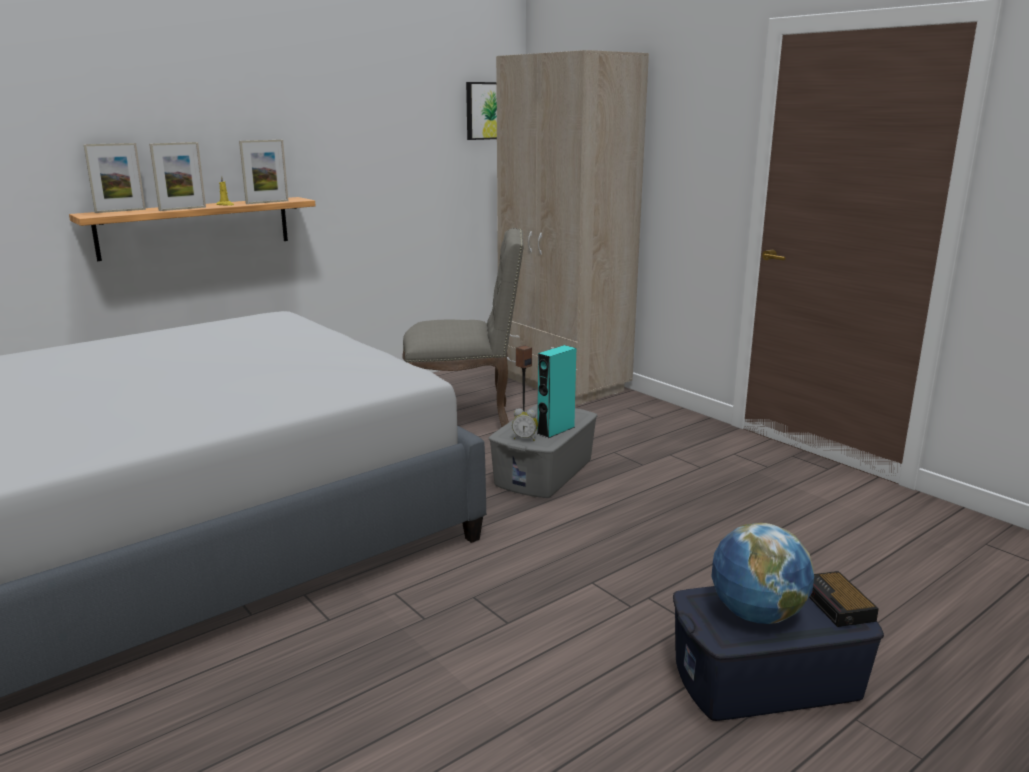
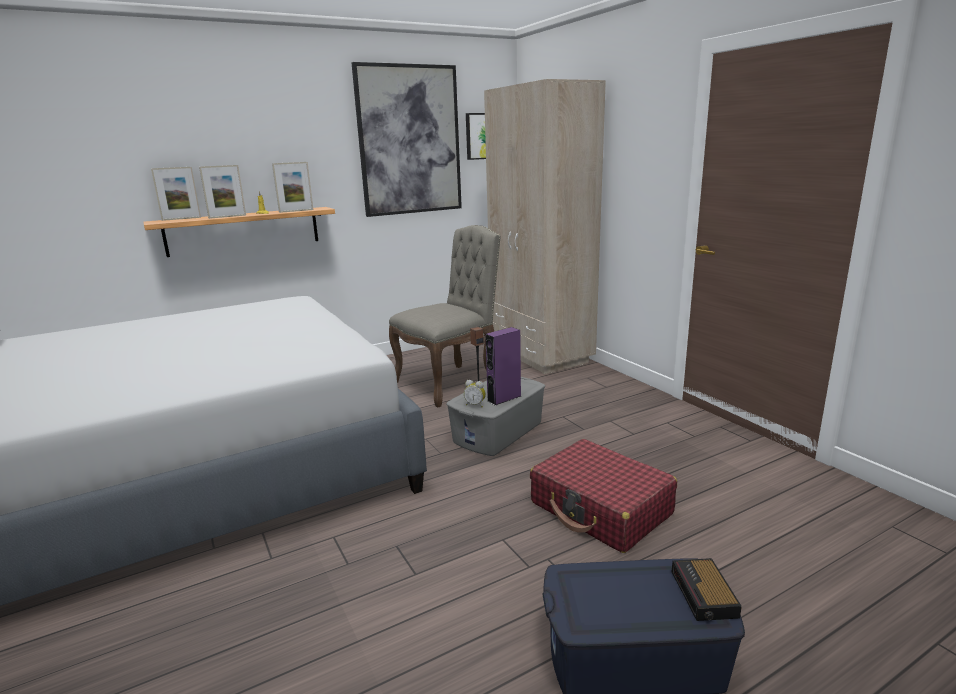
camera: 10 degrees right, 0 degrees up
grey chair [402,228,524,427] -> grey chair turned 45 degrees counterclockwise [389,225,501,407]
turquoise speaker [537,345,576,438] -> purple speaker [485,327,521,405]
globe [711,523,814,624] -> none
none -> picture [352,62,462,217]
none -> red suitcase [530,439,677,553]

